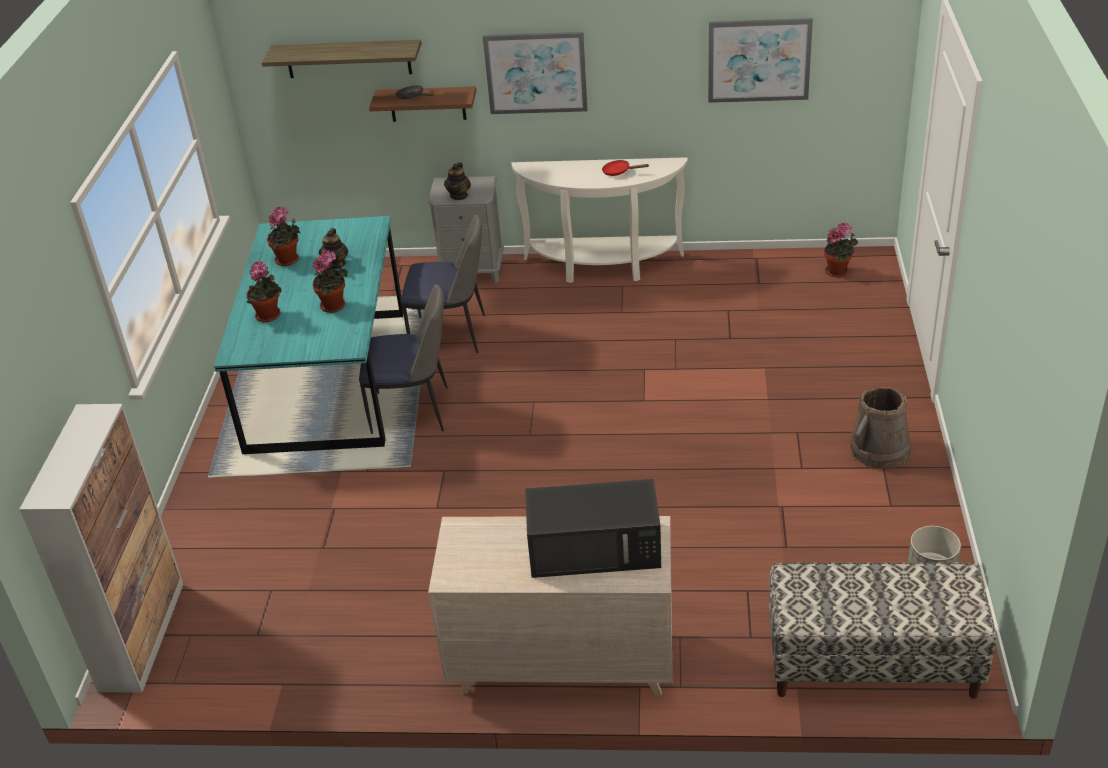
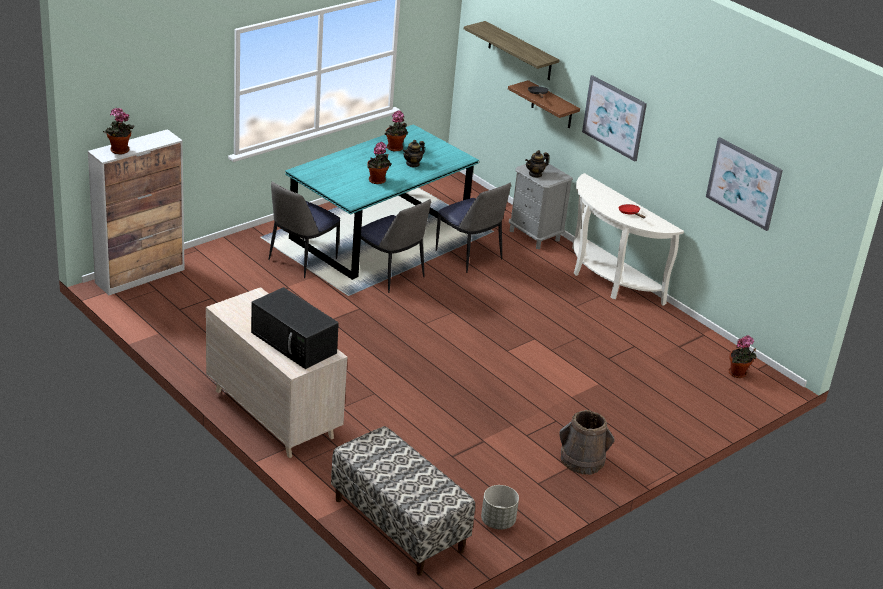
camera: 40 degrees right, 5 degrees down
potted plant [246,261,281,322] -> potted plant moved to [103,108,134,154]
none -> chair [269,182,340,278]

